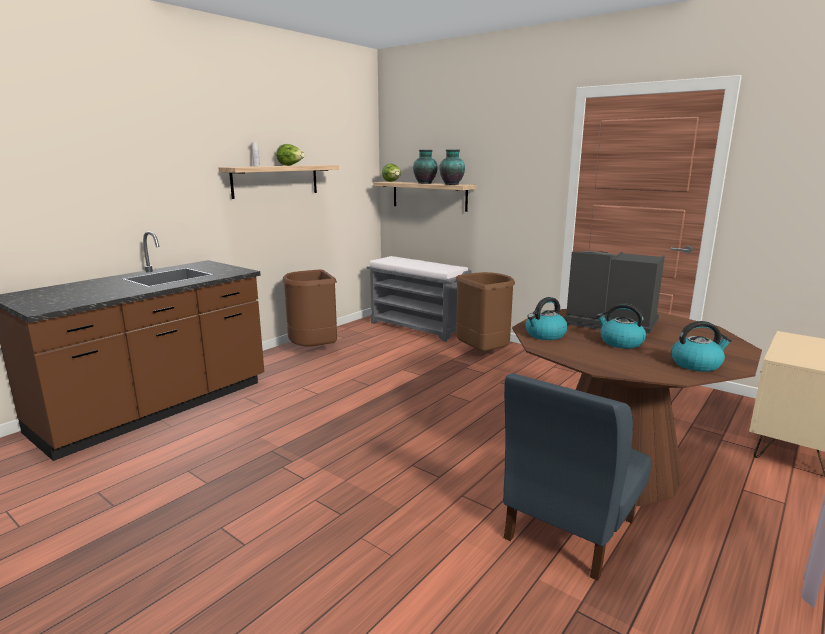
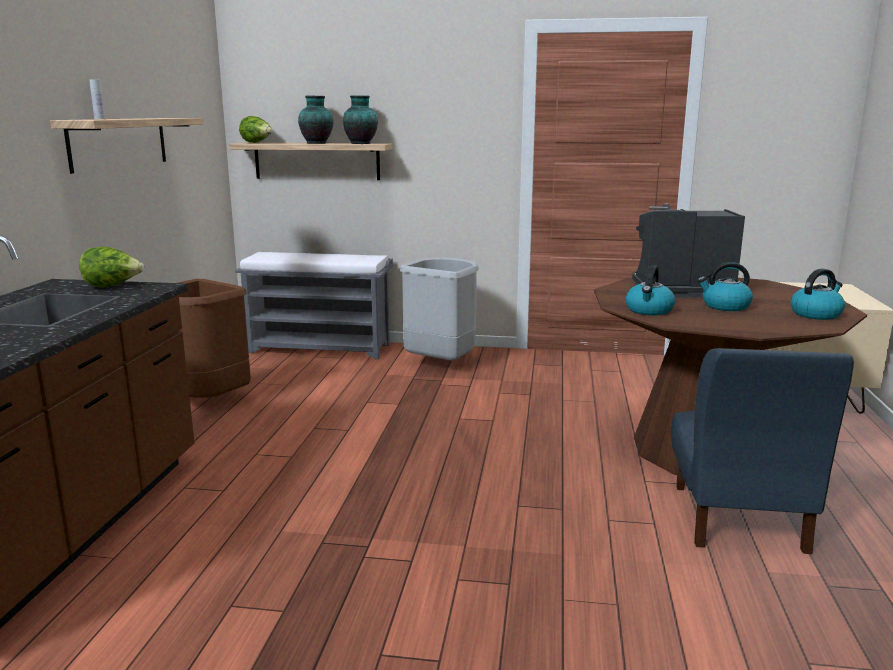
camera: 30 degrees left, 0 degrees up
lettuce [276,144,305,166] -> lettuce moved to [80,247,144,288]
brown trash can [456,272,515,352] -> grey trash can [400,257,479,361]

